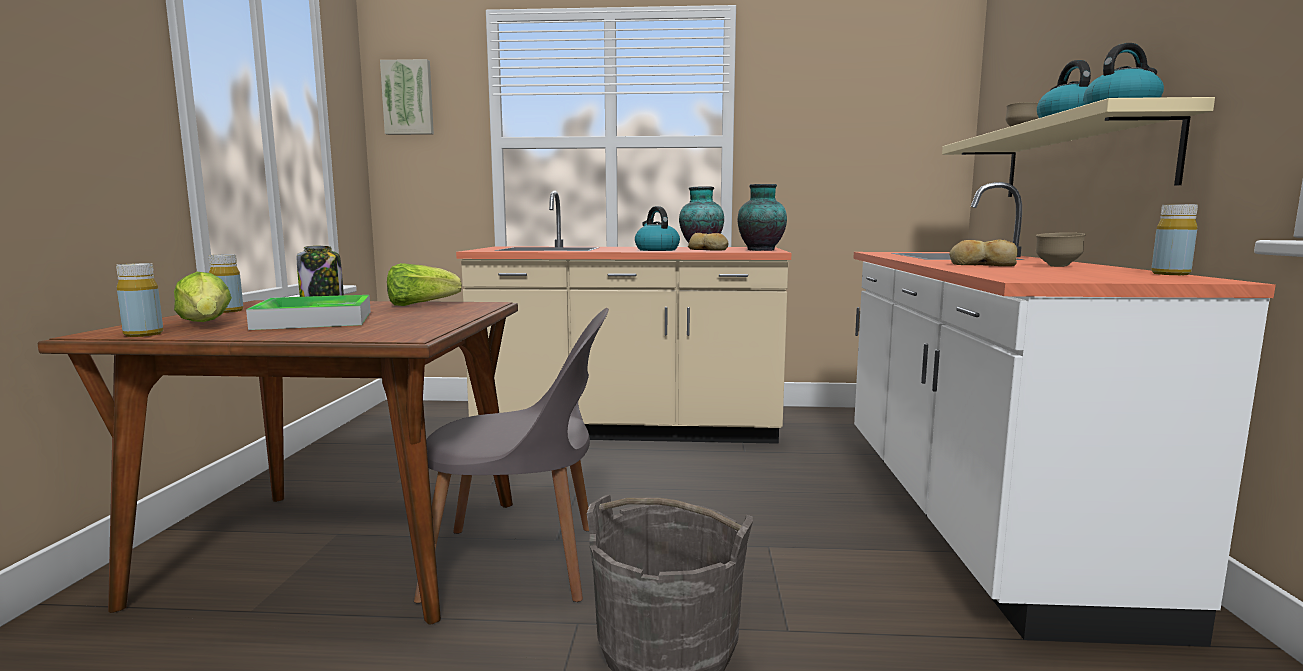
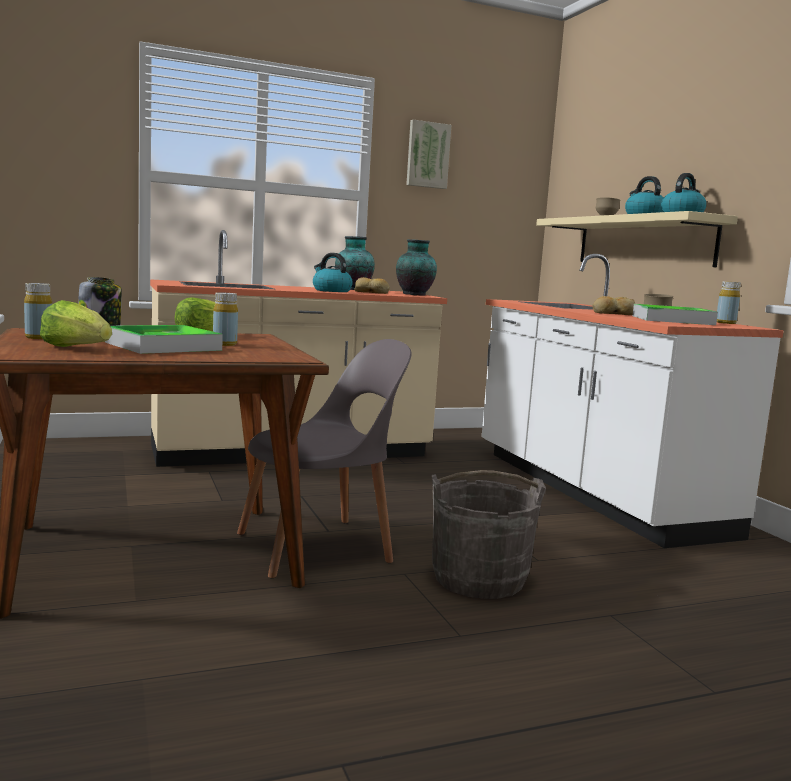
camera: 25 degrees left, 0 degrees up
yellow bottle [116,263,163,337] -> yellow bottle moved to [213,292,238,346]
picture [380,59,434,135] -> picture moved to [406,120,451,189]
none -> tray [633,304,718,325]

